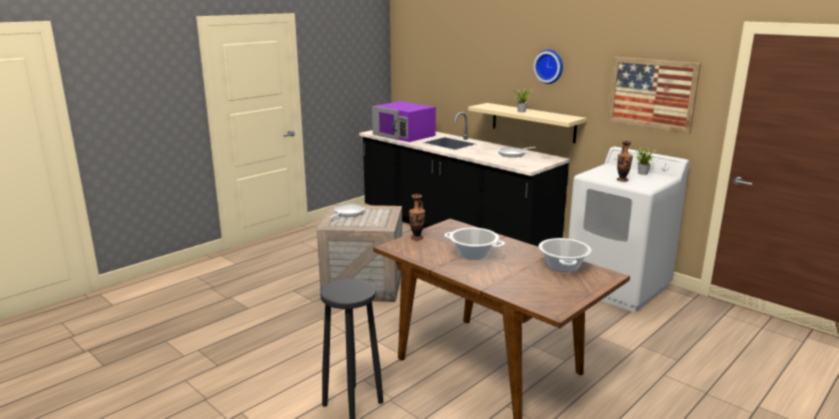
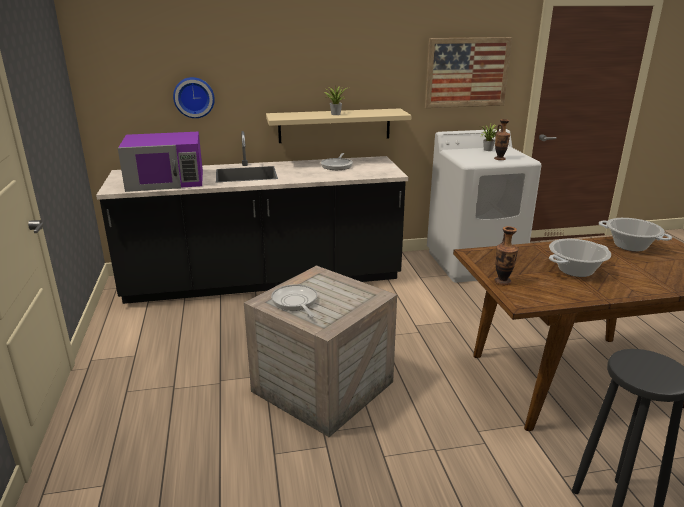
camera: 55 degrees left, 5 degrees up
wall clock [533,49,563,84] -> wall clock moved to [173,77,215,118]

